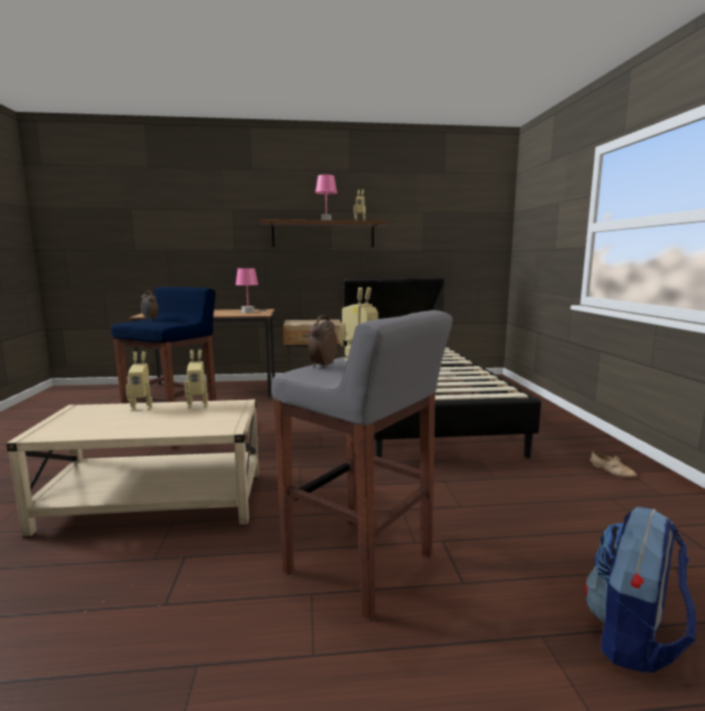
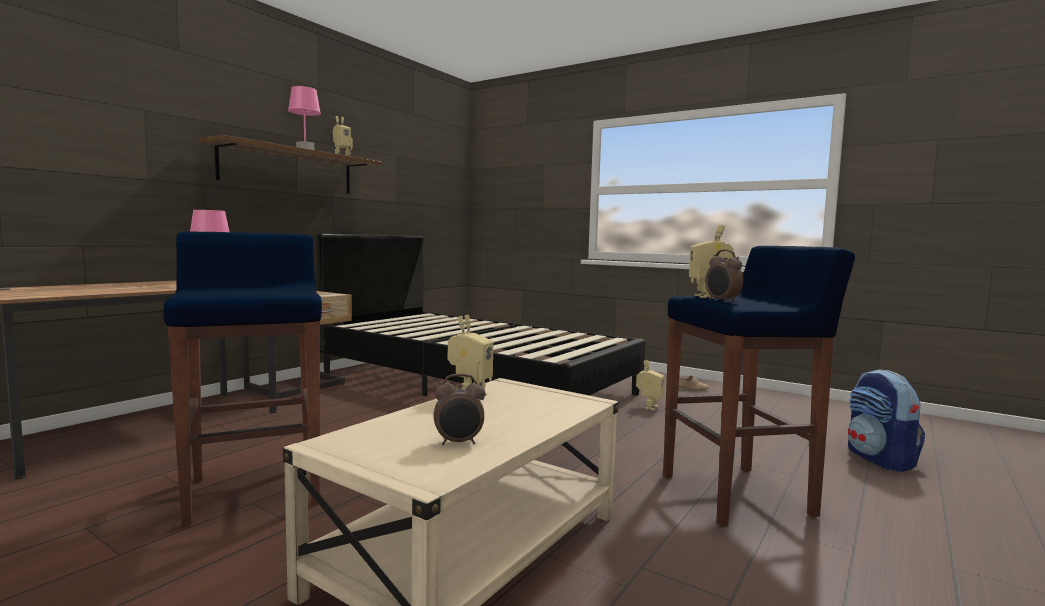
camera: 50 degrees left, 5 degrees down
toy robot [126,351,153,411] -> toy robot moved to [636,360,664,410]
alarm clock [141,291,158,320] -> alarm clock moved to [434,374,486,445]
grey stool [271,310,453,619] -> blue stool [663,246,855,527]

